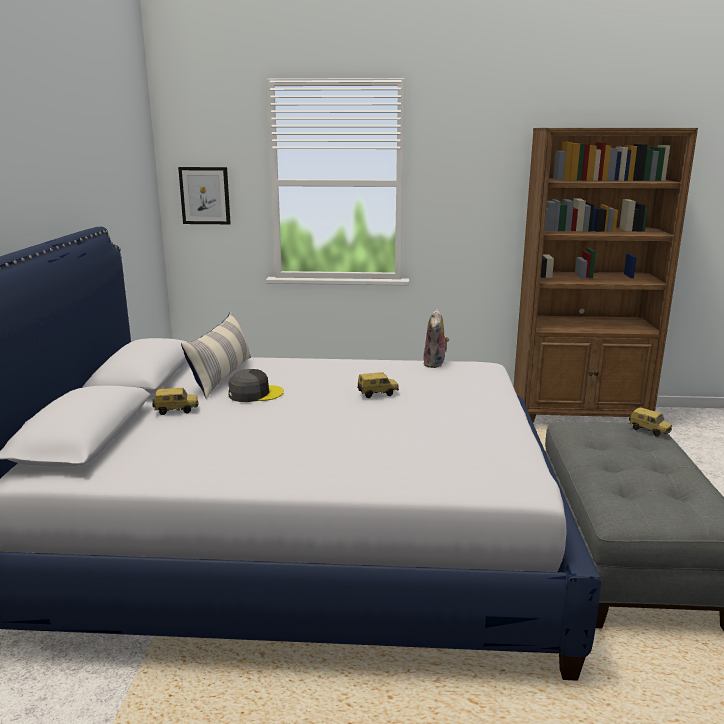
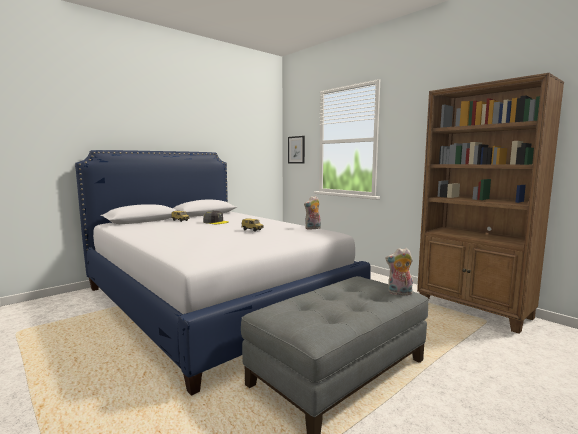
camera: 45 degrees right, 10 degrees down
pillow [181,312,251,399] -> none
toy car [629,407,672,437] -> plush toy [385,248,413,295]

